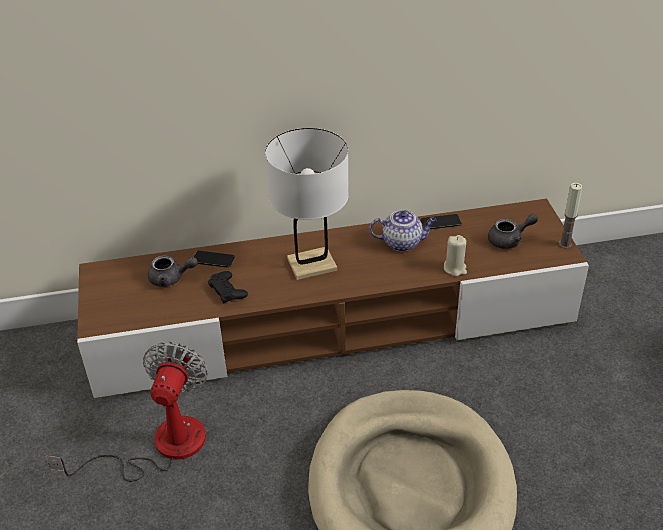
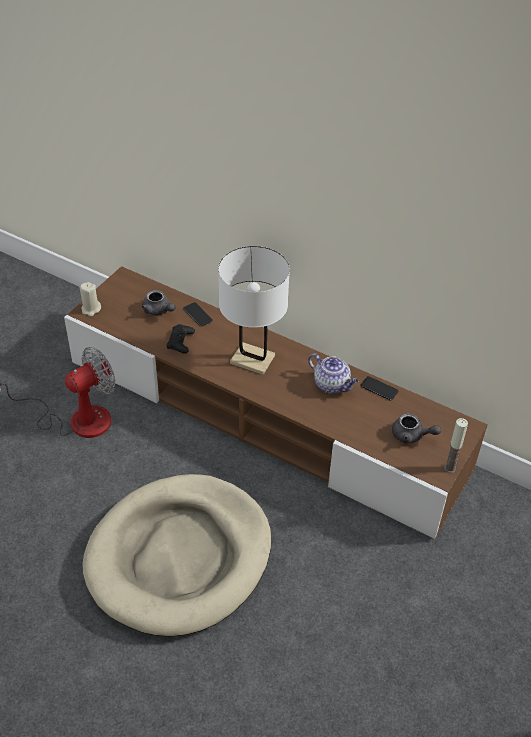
camera: 40 degrees right, 5 degrees up
beige candle [444,235,467,276] -> beige candle moved to [80,282,101,316]

